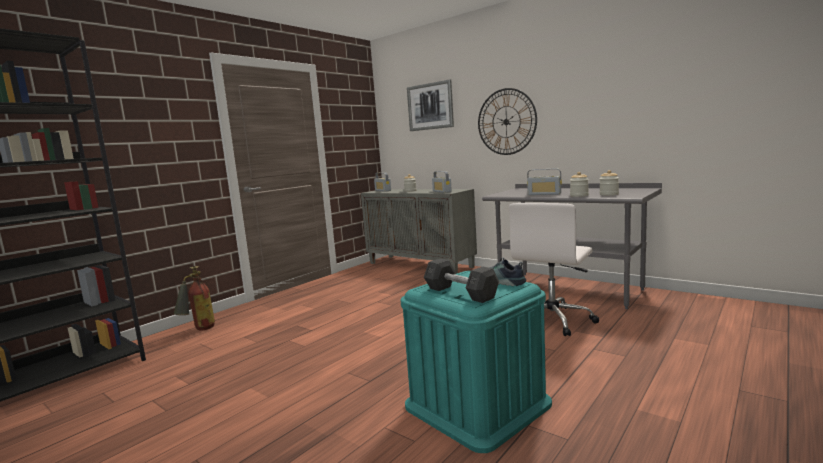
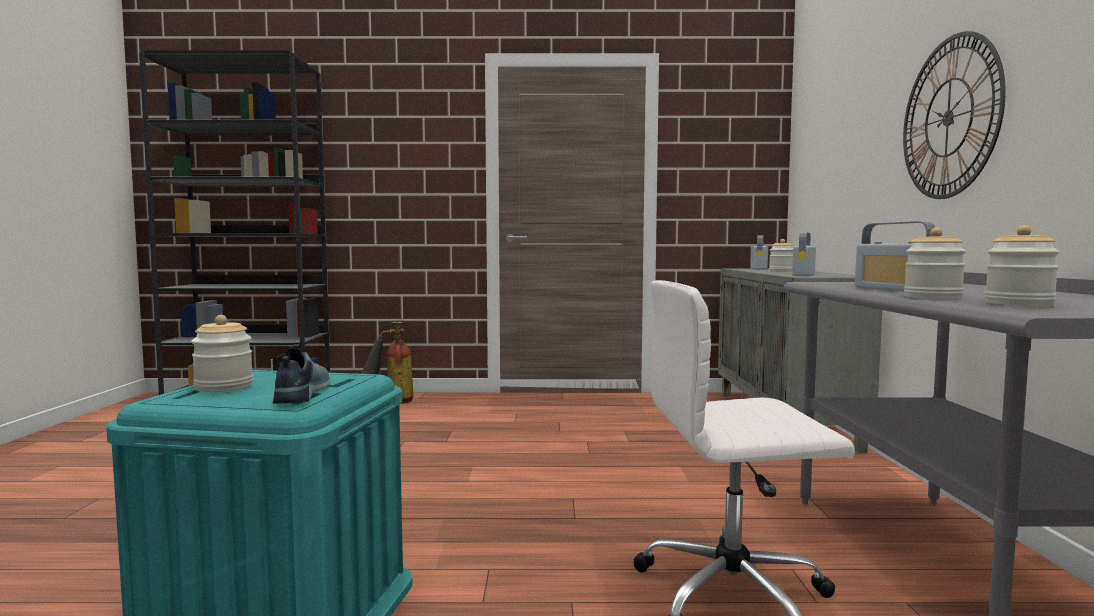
camera: 50 degrees right, 5 degrees down
picture [407,79,454,131] -> none
grey dumbbell [424,258,499,303] -> jar [191,315,253,392]

